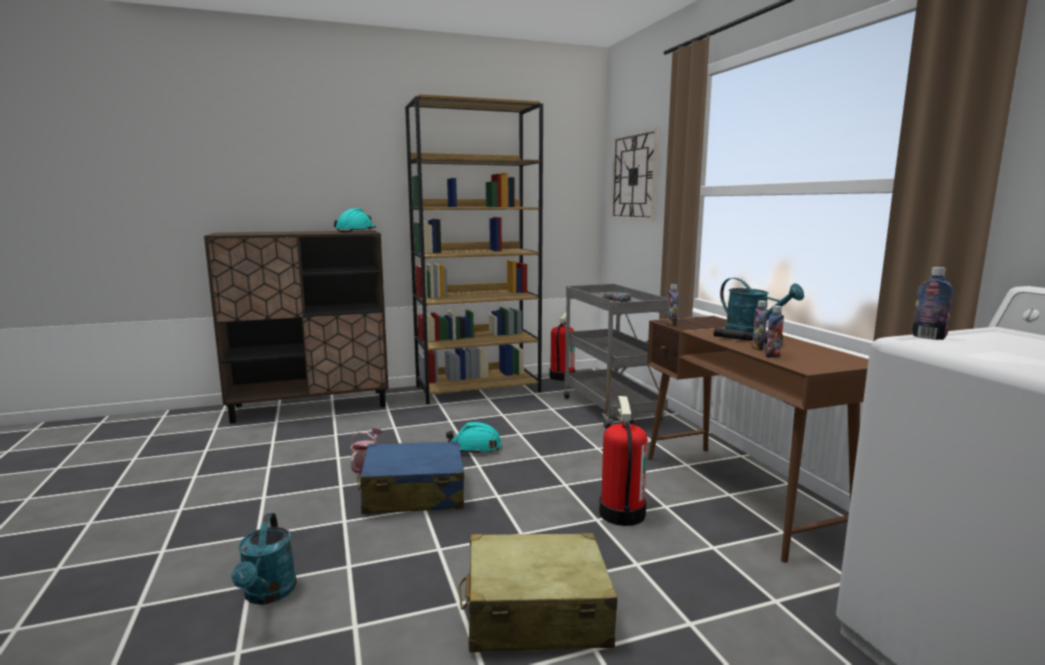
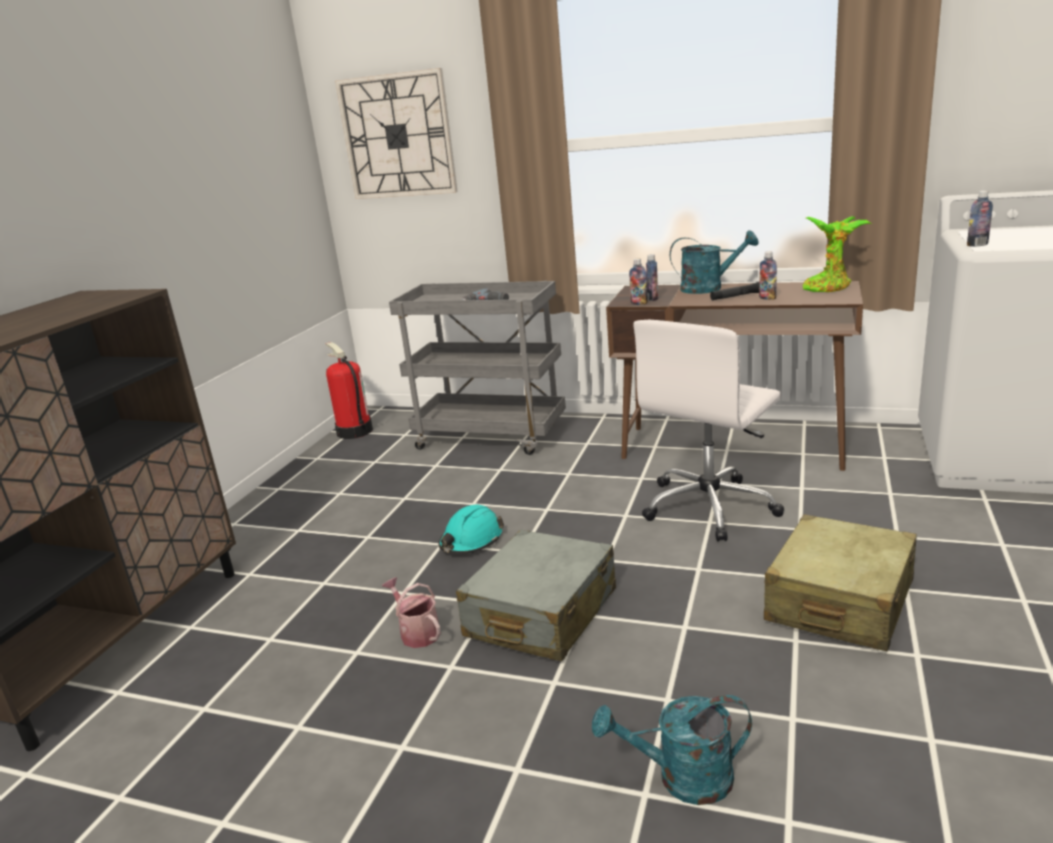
camera: 50 degrees left, 10 degrees up
turquoise watering can [231,513,297,605] -> turquoise watering can turned 150 degrees clockwise [592,695,752,805]
turquoise hard hat [334,209,376,233] -> none
blue suitcase [357,441,465,514] -> grey suitcase [456,530,616,661]
brown bookcase [405,94,543,404] -> none
fire extinguisher [599,396,647,526] -> white office chair [633,320,784,541]
bottle [765,306,784,358] -> bottle moved to [646,254,658,301]
none -> potted plant [803,216,872,292]

